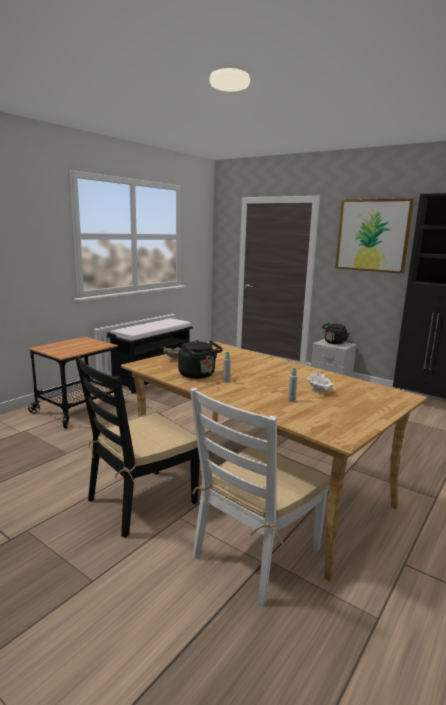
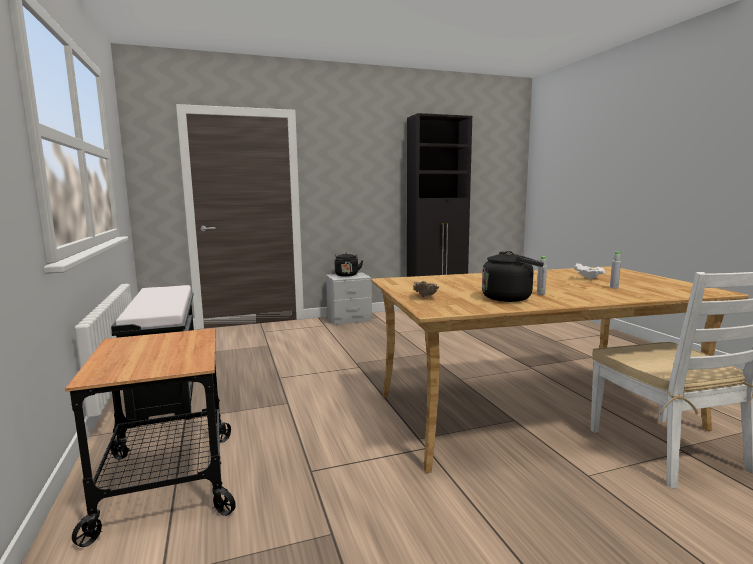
camera: 55 degrees left, 5 degrees down
black chair [75,356,200,538] -> none
picture [335,198,414,274] -> none

